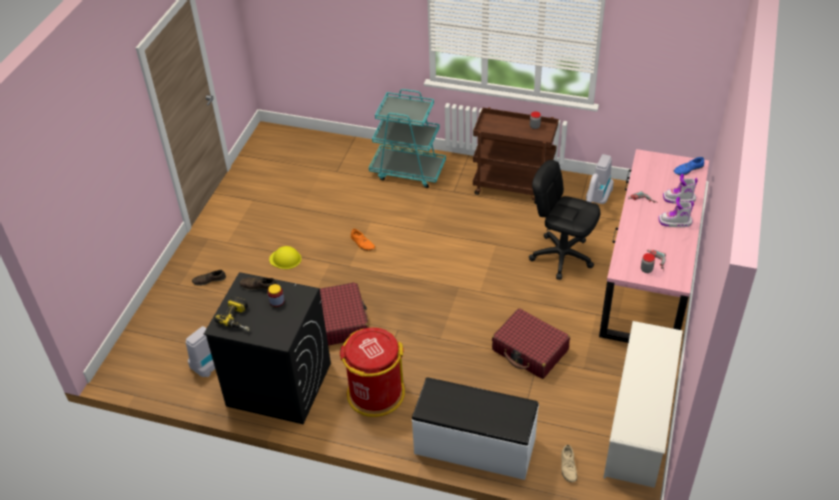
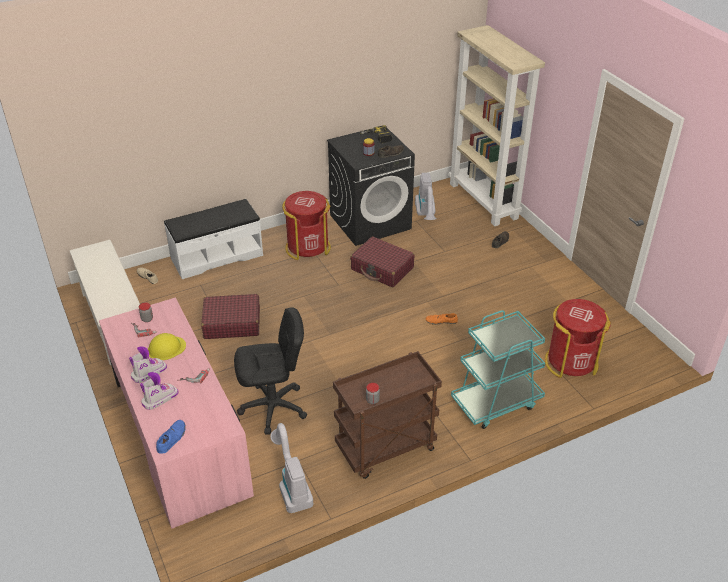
camera: 135 degrees right, 5 degrees down
yellow hard hat [269,246,301,269] -> yellow hard hat moved to [148,333,186,360]
none -> beige bookcase [449,25,545,226]
none -> red trash can [545,299,611,378]

